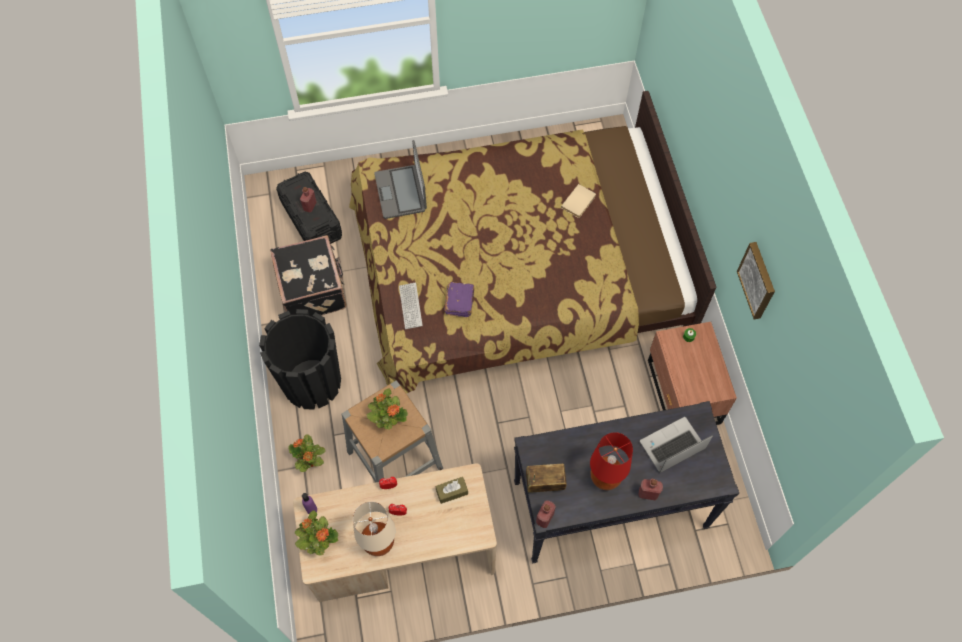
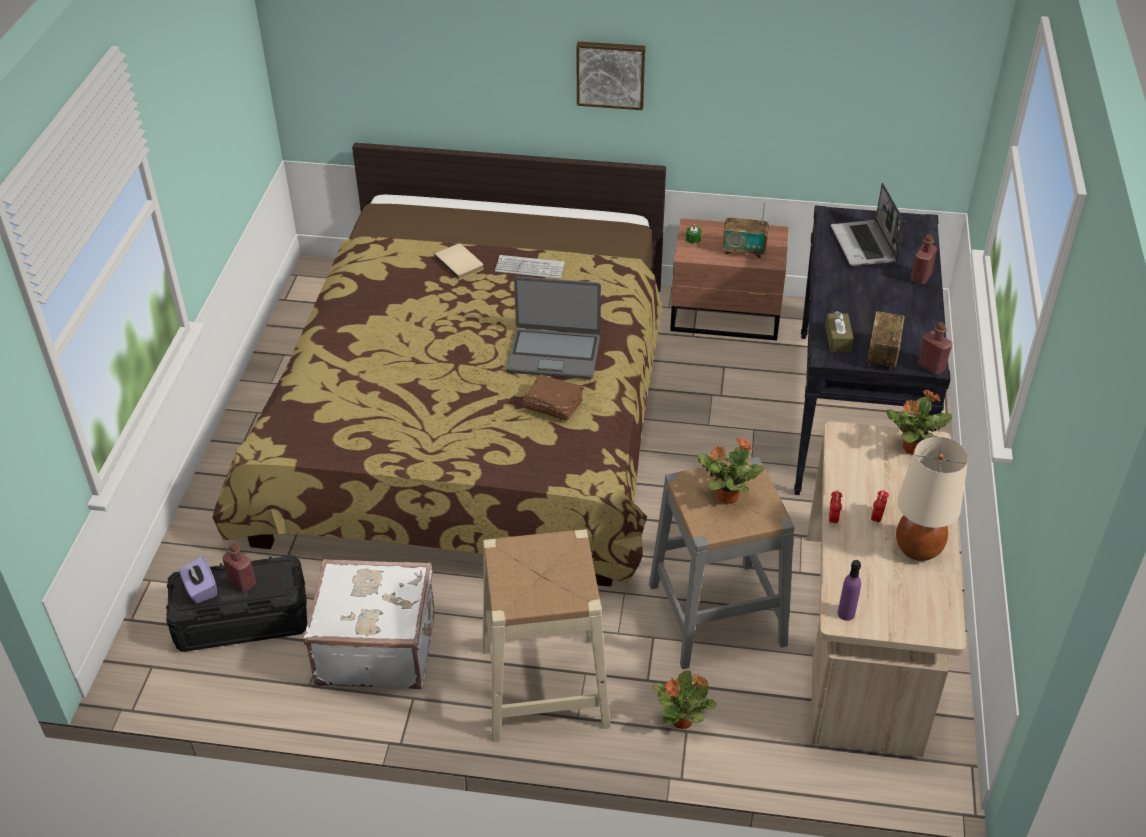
camera: 70 degrees left, 20 degrees down
black planter [259,309,341,410] -> beige stool [482,529,611,742]
black suitcase [270,235,347,317] -> white suitcase [304,559,434,690]
potted plant [295,510,339,555] -> potted plant moved to [886,389,952,455]
laptop [374,140,427,219] -> laptop moved to [506,276,601,379]
keyboard [399,282,423,329] -> keyboard moved to [495,255,565,279]
brown tissue box [436,477,468,504] -> brown tissue box moved to [825,311,854,352]
purple book [445,282,474,317] -> brown book [523,375,584,421]
red table lamp [590,432,633,490] -> none
picture [737,242,775,319] -> picture moved to [576,41,645,110]
none -> purple tissue box [179,556,217,604]
none -> radio [722,202,769,258]

